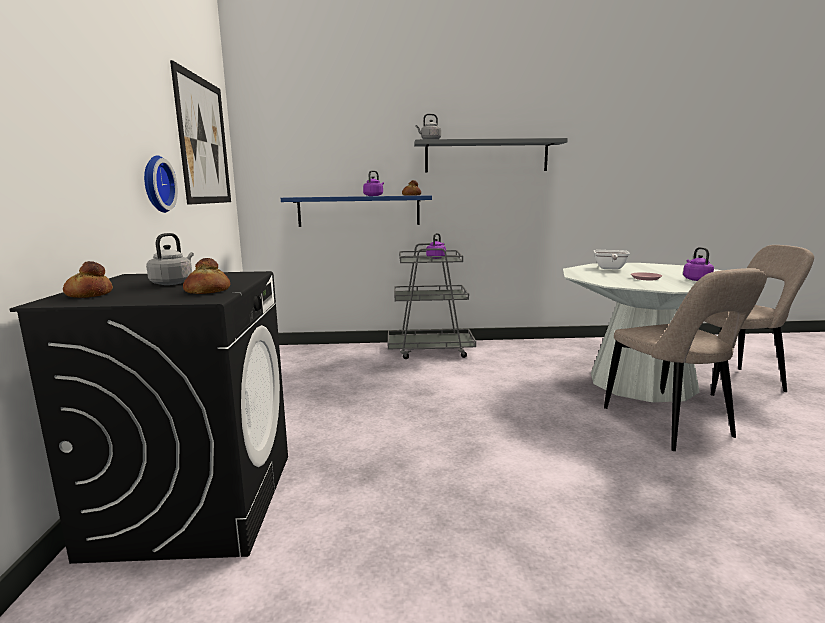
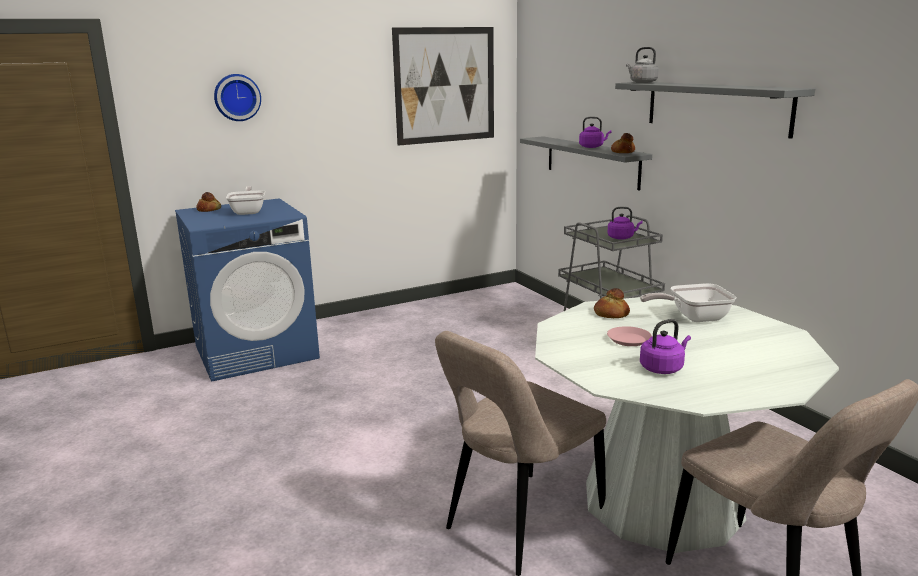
camera: 65 degrees right, 5 degrees up
black washing machine [10,271,288,564] -> blue washing machine [175,198,320,382]
wall clock [144,155,178,213] -> wall clock moved to [214,74,261,121]
grey kettle [146,233,194,285] -> frying pan [226,186,265,215]
bread [183,258,230,294] -> bread moved to [594,288,630,318]
blue shelf [281,195,432,227] -> grey shelf [520,136,652,191]

